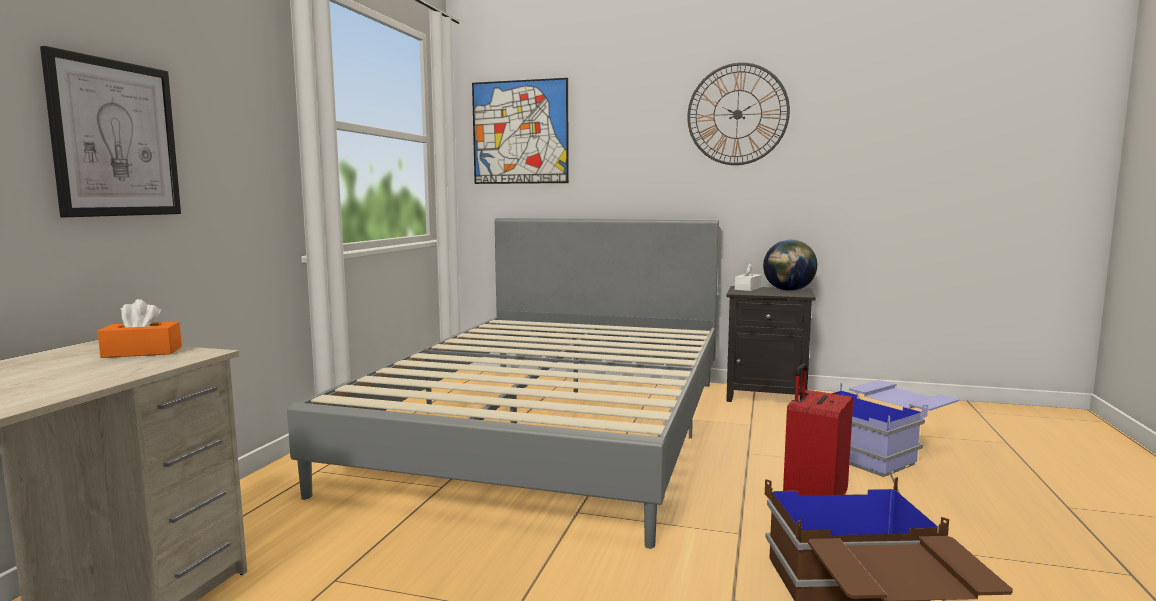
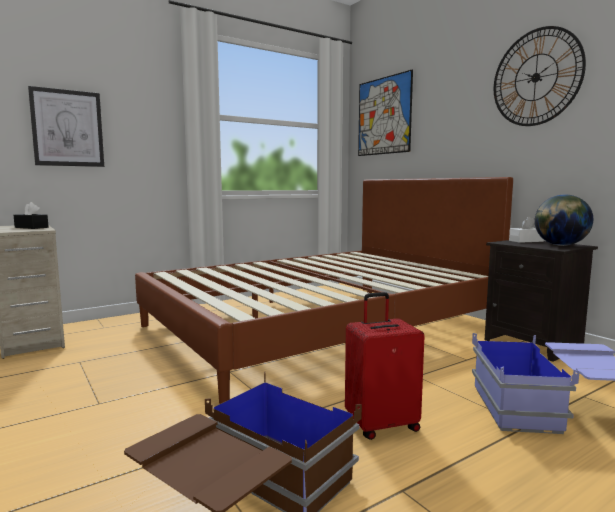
camera: 40 degrees right, 0 degrees up
orange tissue box [97,299,182,358] -> black tissue box [14,202,49,229]
grey bed [287,218,719,549] -> brown bed [135,177,513,404]

